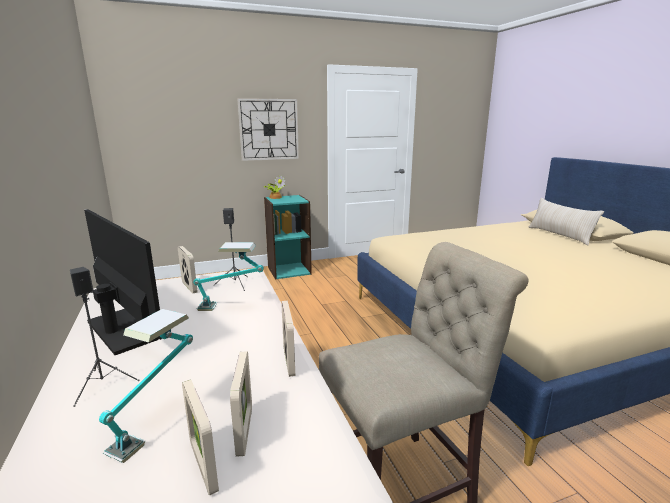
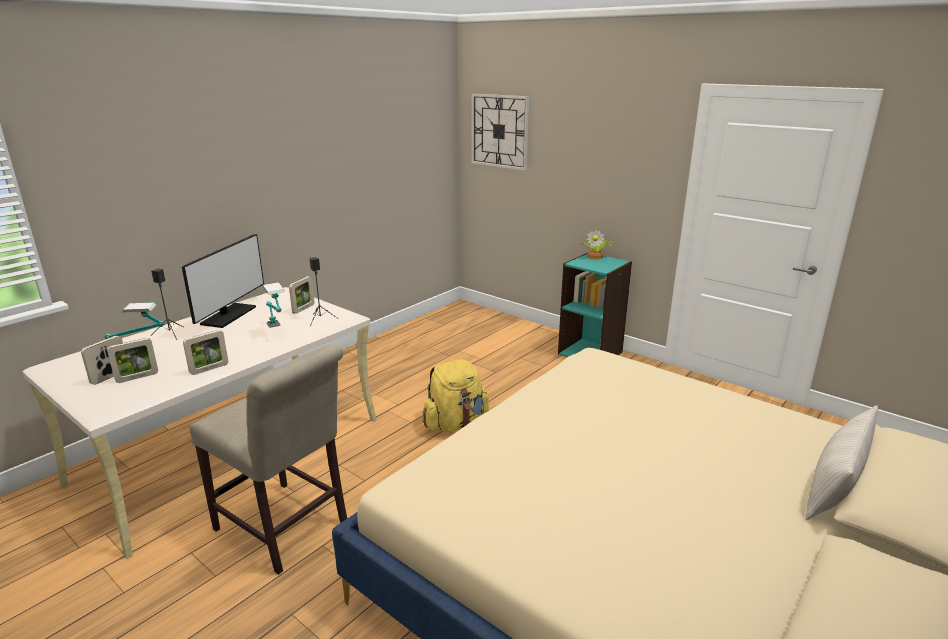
camera: 60 degrees right, 5 degrees up
wall clock [237,98,299,161] -> wall clock moved to [471,94,529,171]
none -> yellow backpack [422,360,489,432]

